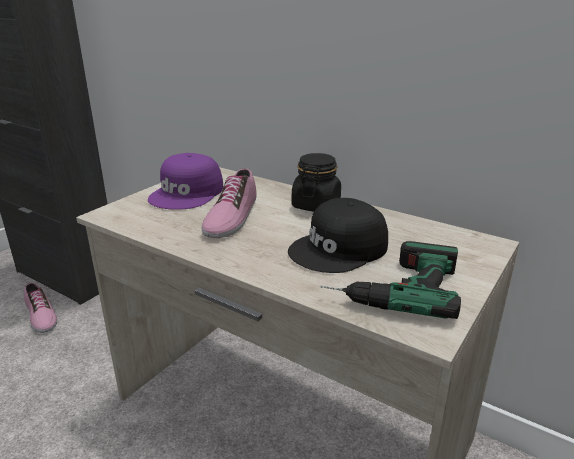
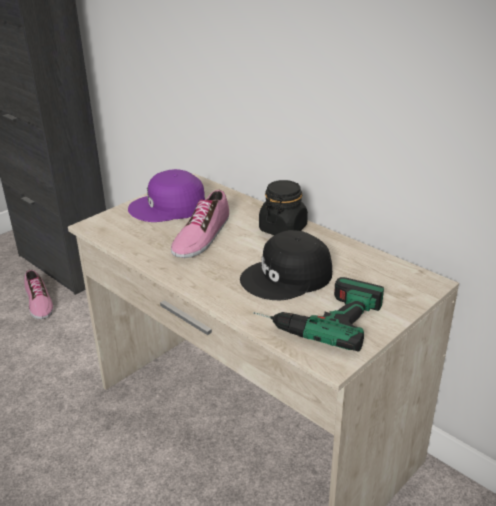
camera: 10 degrees right, 5 degrees up
purple cap [148,153,223,210] -> purple cap turned 45 degrees clockwise [128,169,205,222]

